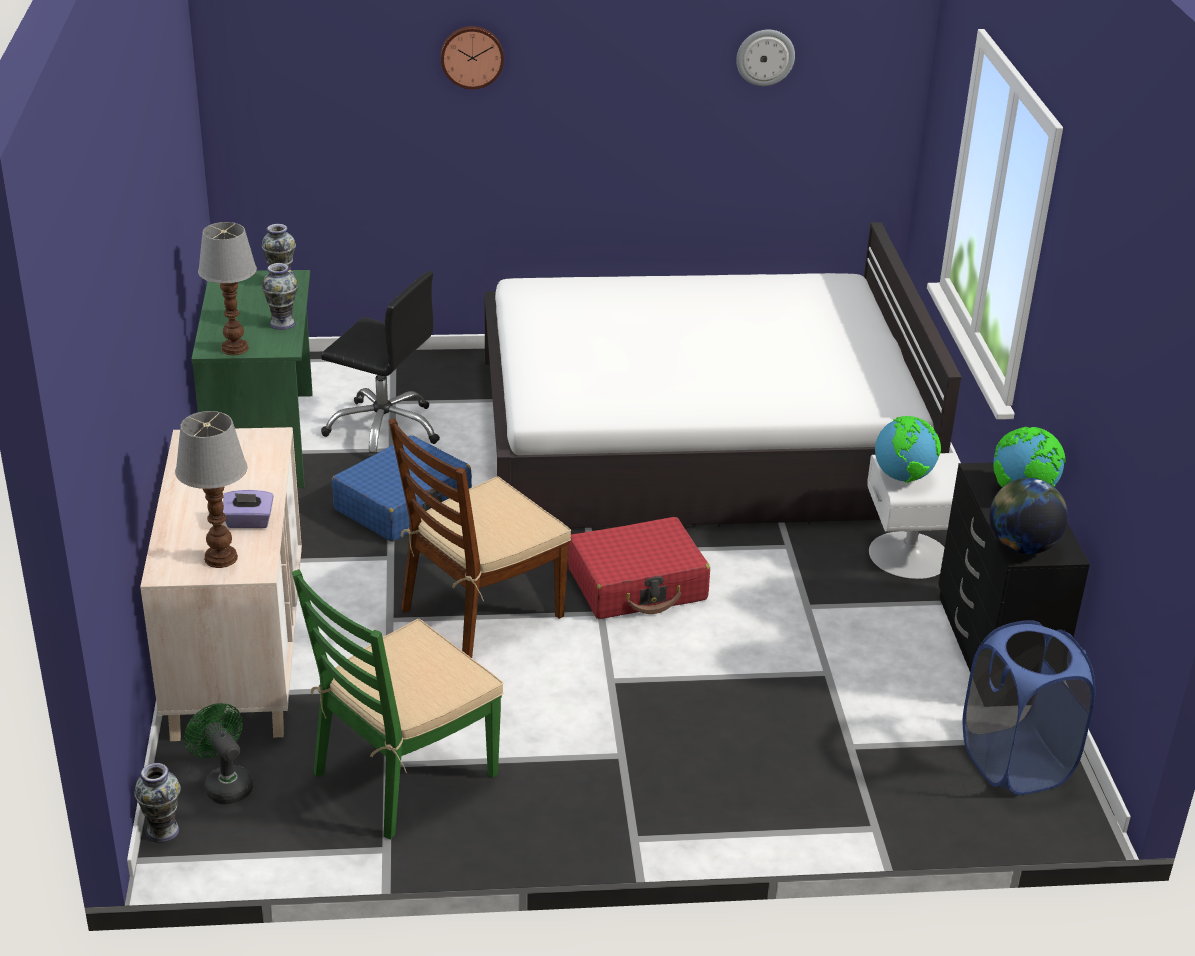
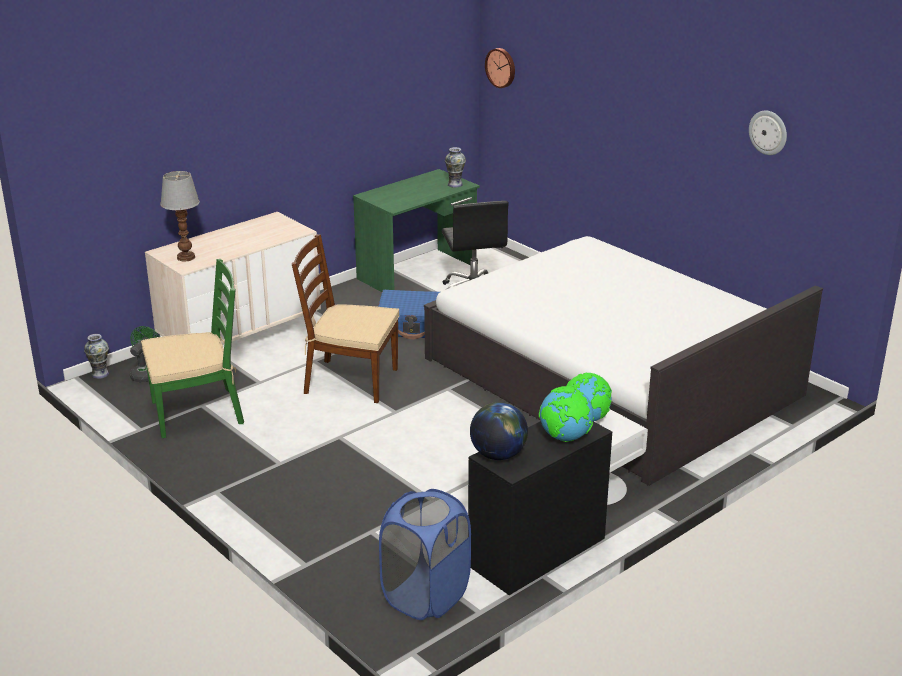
camera: 55 degrees right, 5 degrees down
table lamp [198,222,257,355] -> none
purple tissue box [223,490,274,528] -> none
vase [262,263,298,330] -> none
green chair [292,569,503,840] -> green chair turned 150 degrees clockwise [141,259,244,438]
wall clock [441,26,504,89] -> wall clock moved to [485,48,515,88]
red suitcase [568,517,710,619] -> none

